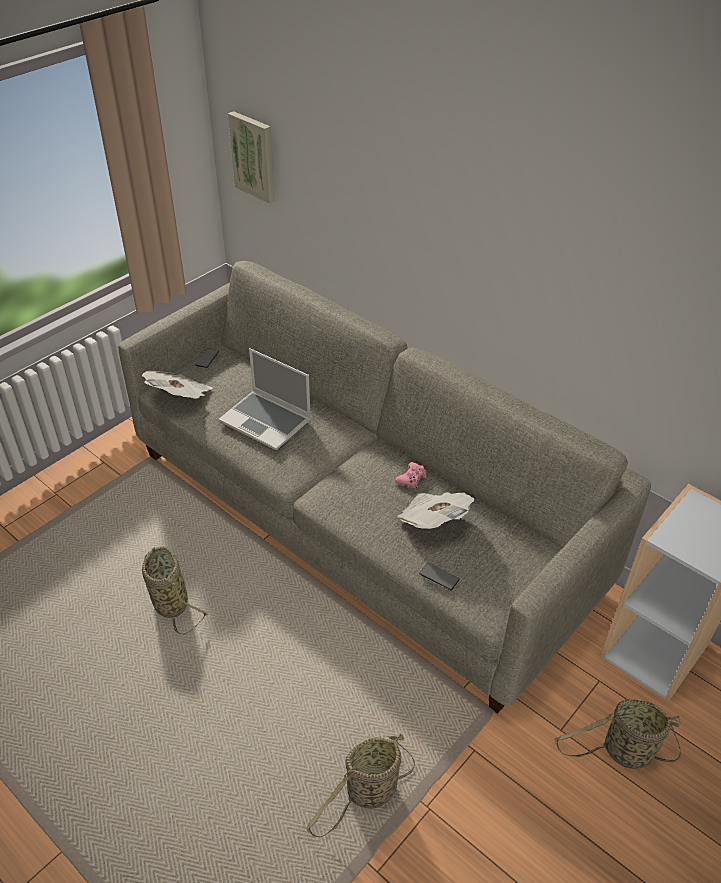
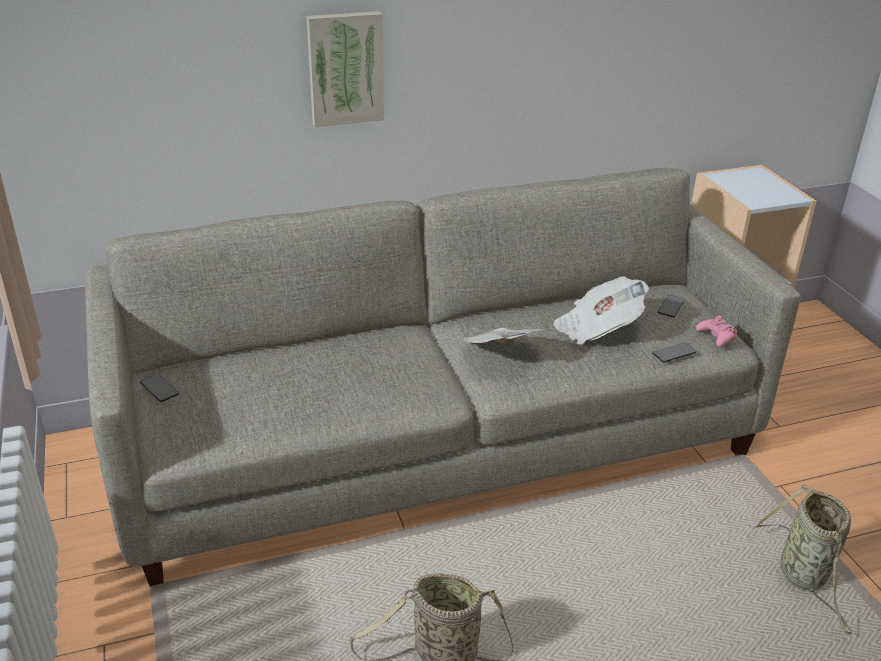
camera: 60 degrees left, 10 degrees down
newspaper [142,370,213,399] -> newspaper moved to [460,328,542,343]
laptop [219,348,311,450] -> none
picture [228,111,275,204] -> picture moved to [306,11,384,127]
pink game controller [395,462,426,488] -> pink game controller moved to [696,315,737,347]
basket [555,699,681,769] -> none
none -> phone [657,295,685,317]

